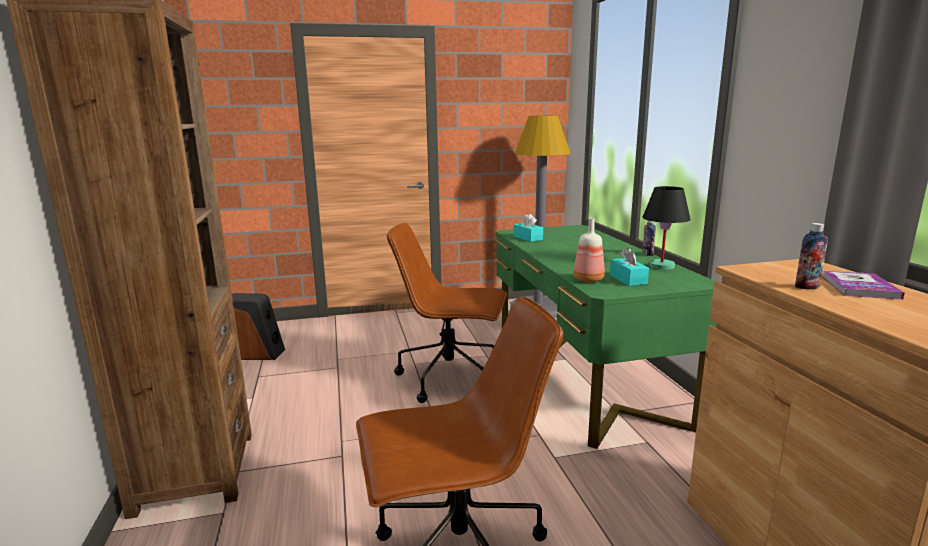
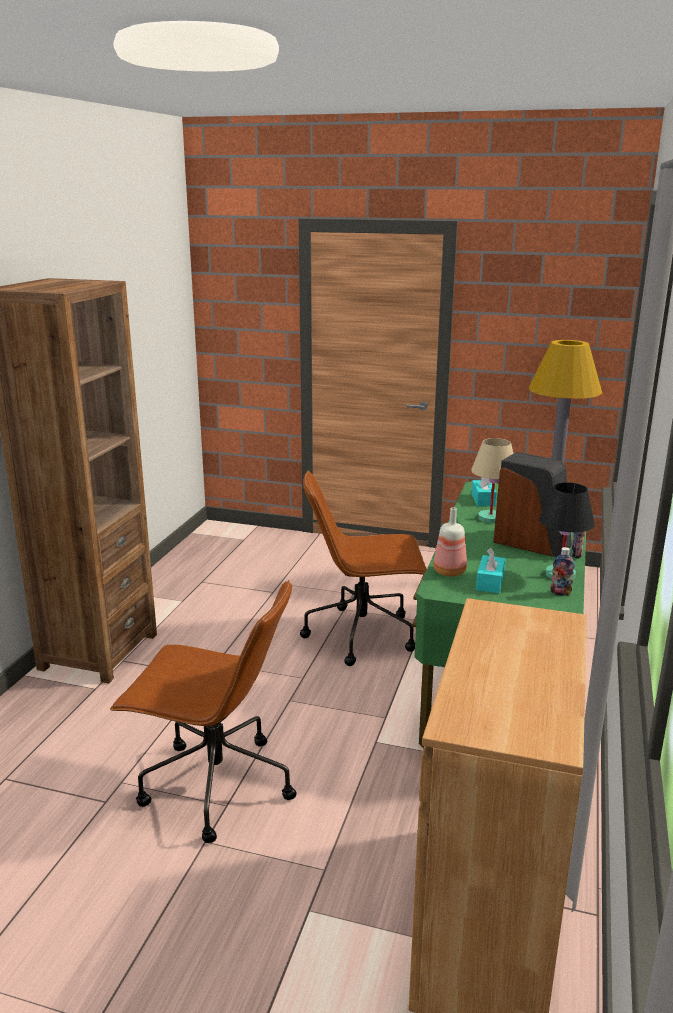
camera: 30 degrees right, 5 degrees up
speaker [232,293,285,360] -> speaker moved to [493,452,572,557]
brown office chair [387,222,507,403] -> brown office chair turned 45 degrees counterclockwise [300,470,427,666]
bottle [795,223,828,289] -> bottle moved to [550,547,575,596]
book [822,271,905,300] -> none
none -> beige table lamp [471,438,513,523]

